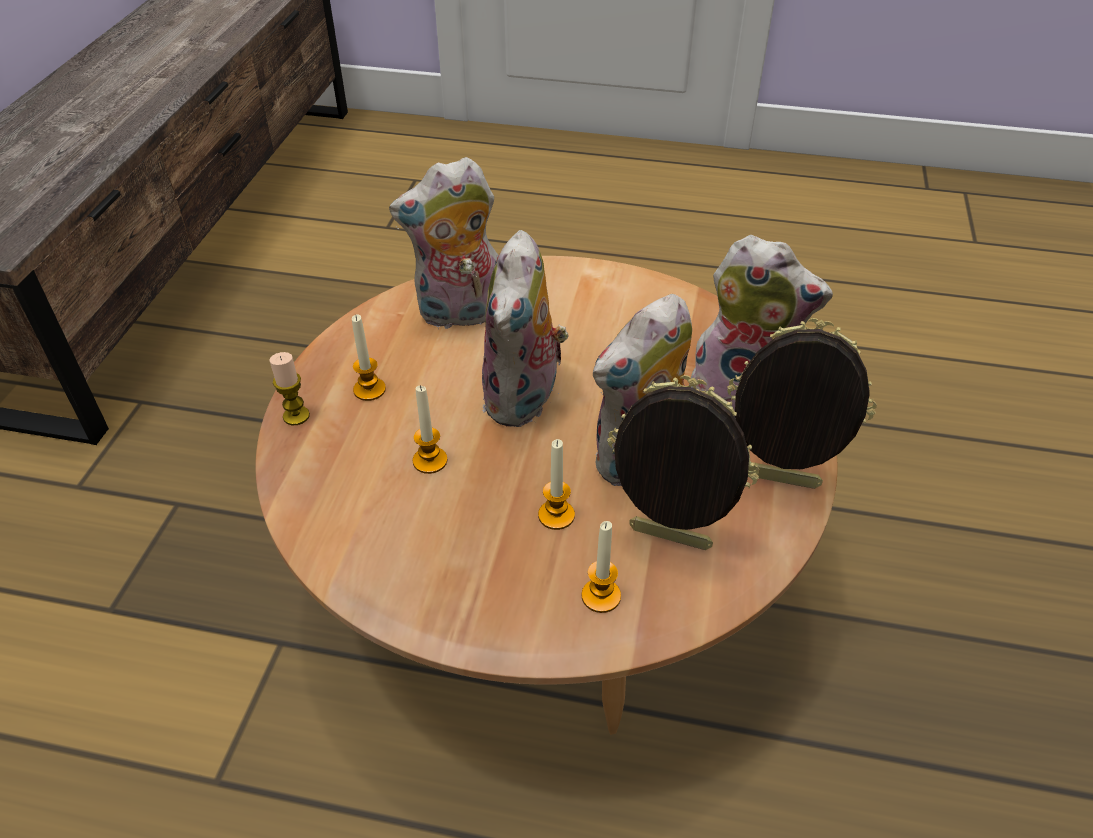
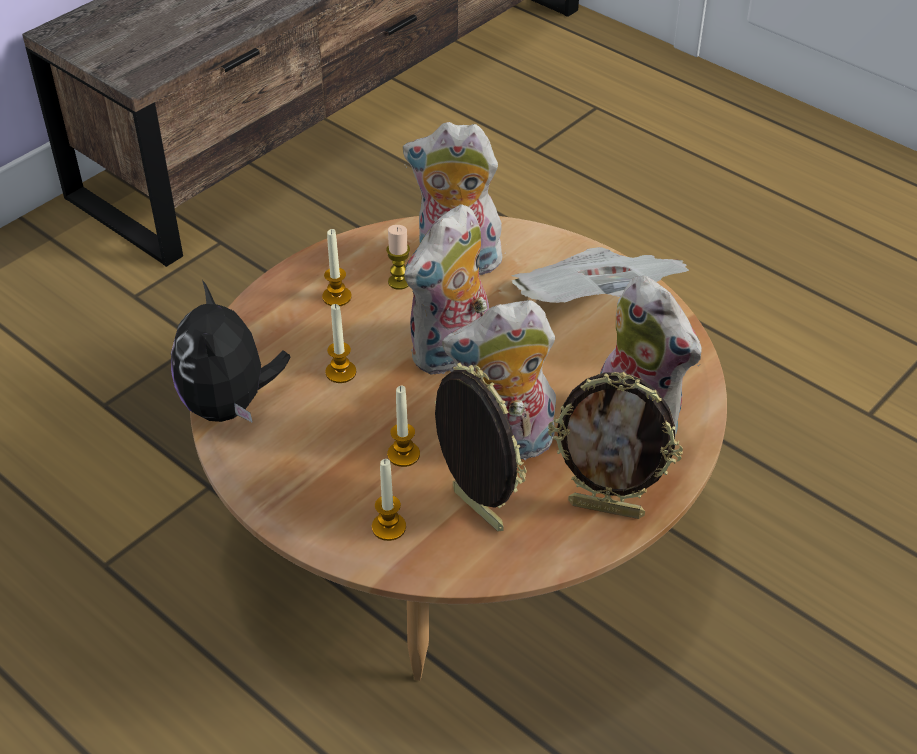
camera: 30 degrees right, 0 degrees up
candle [269,352,310,425] -> candle moved to [386,225,410,290]
picture frame [727,318,877,489] -> picture frame turned 150 degrees clockwise [548,372,683,519]
none -> plush toy [171,280,291,423]
none -> newspaper [512,247,689,303]

